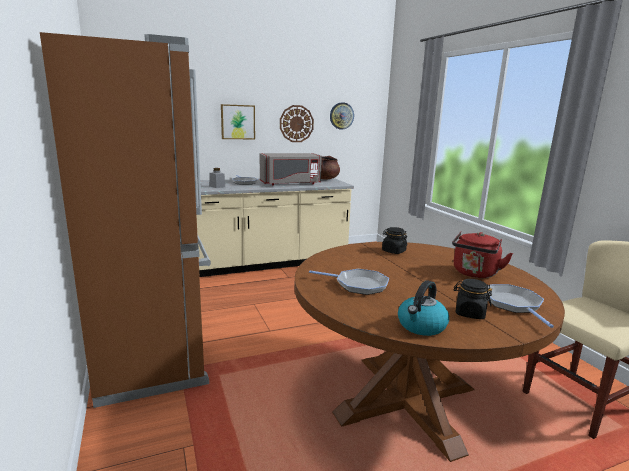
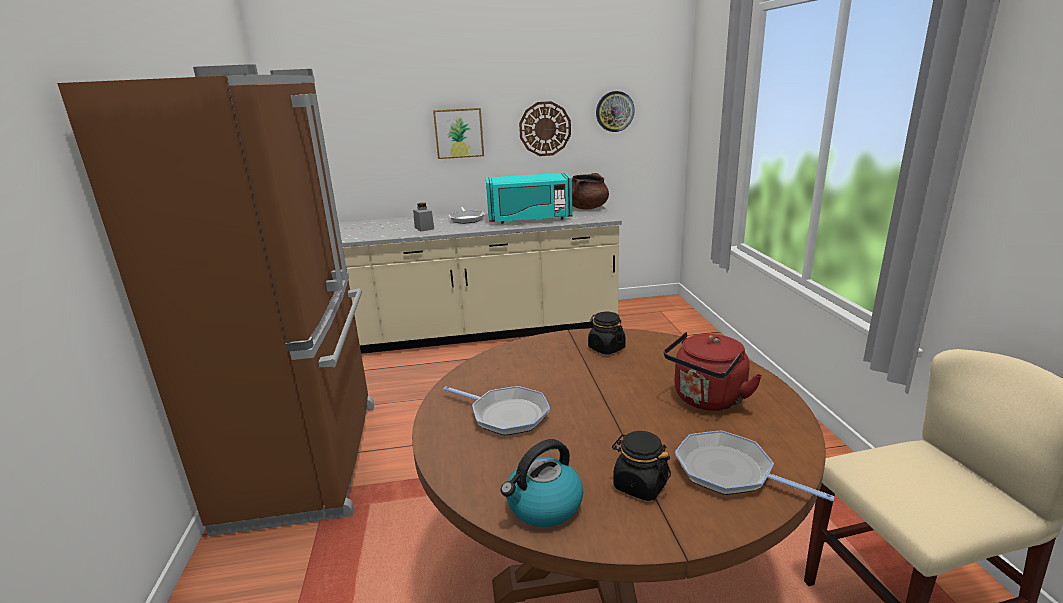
camera: 15 degrees right, 5 degrees up
grey microwave [260,153,322,185] -> turquoise microwave [486,173,572,224]
frying pan [486,284,554,328] -> frying pan turned 60 degrees counterclockwise [675,430,835,502]

